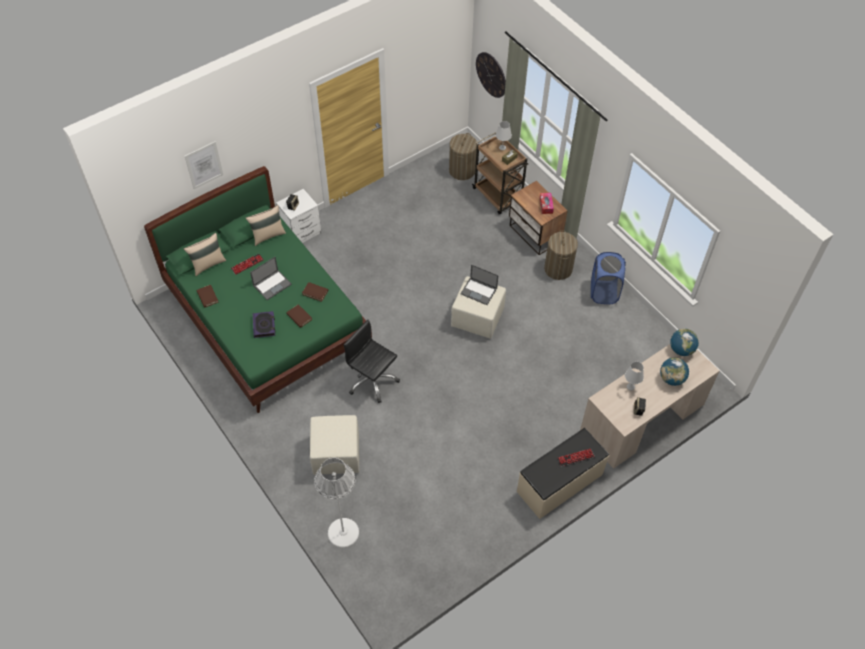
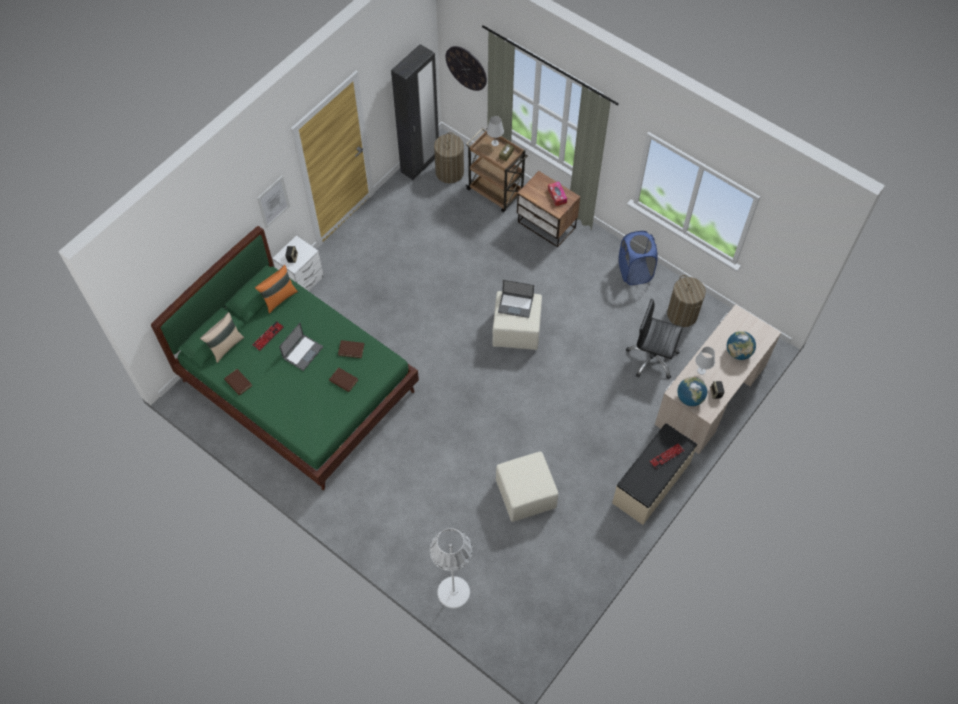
camera: 15 degrees left, 5 degrees up
picture [185,141,223,189] -> picture moved to [257,176,290,228]
beige pillow [246,205,286,246] -> orange pillow [255,265,298,314]
book [253,311,275,338] -> none
beige ottoman [310,415,359,475] -> beige ottoman moved to [496,451,559,522]
black office chair [344,320,400,403] -> black office chair moved to [626,299,683,379]
laundry basket [544,230,578,280] -> laundry basket moved to [667,275,706,327]
globe [670,329,699,356] -> globe moved to [677,377,707,406]
none -> black wardrobe [391,44,439,180]

